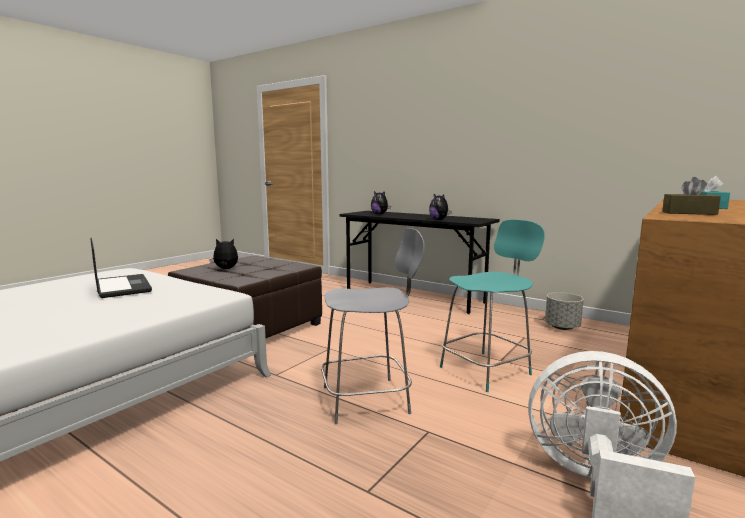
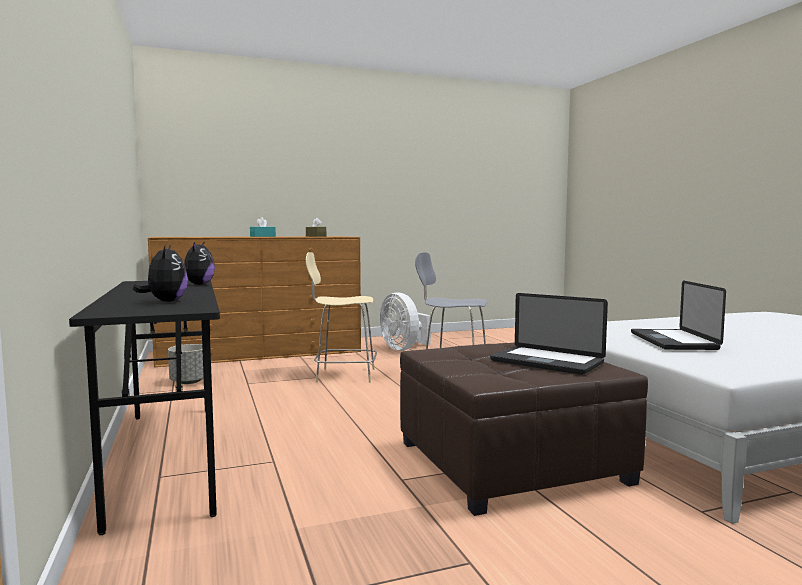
camera: 145 degrees left, 5 degrees down
plush toy [209,239,238,269] -> laptop [490,293,608,375]
turquoise chair [440,219,545,392] -> beige chair [306,252,377,383]

